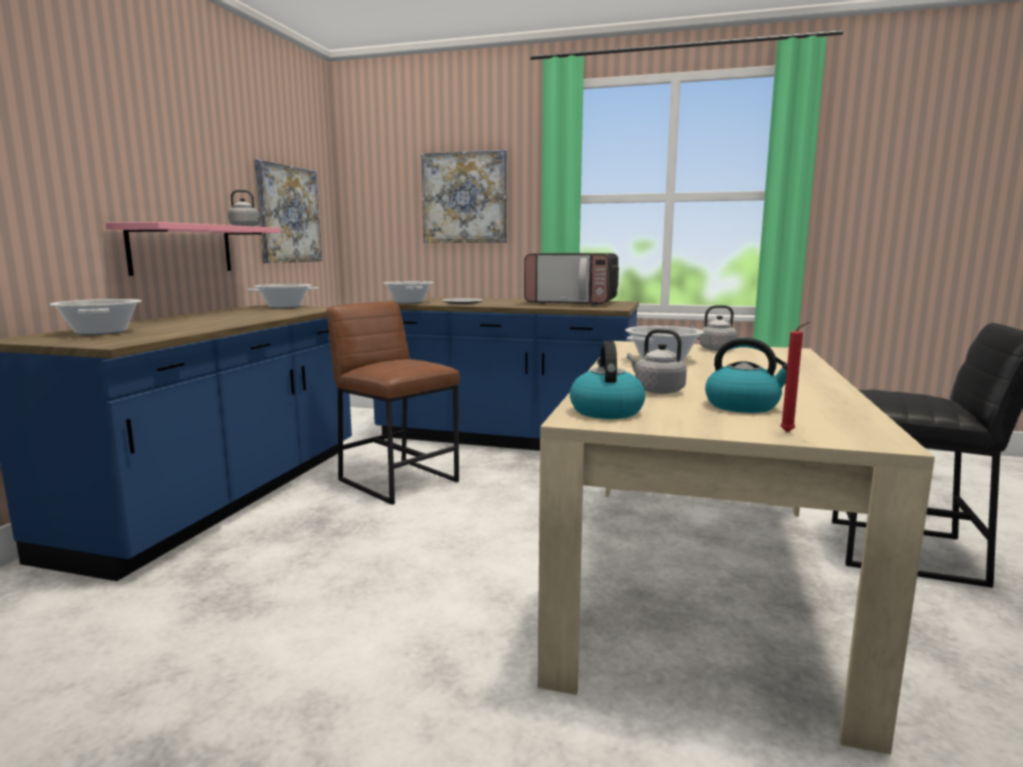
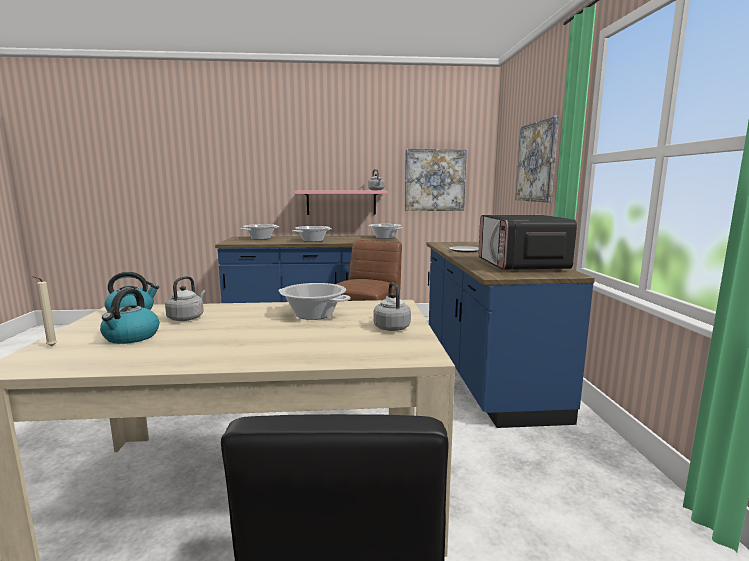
camera: 70 degrees right, 0 degrees up
cooking pot [383,281,434,304] -> cooking pot moved to [293,226,332,242]
red candle [780,321,811,432] -> beige candle [33,276,57,347]

